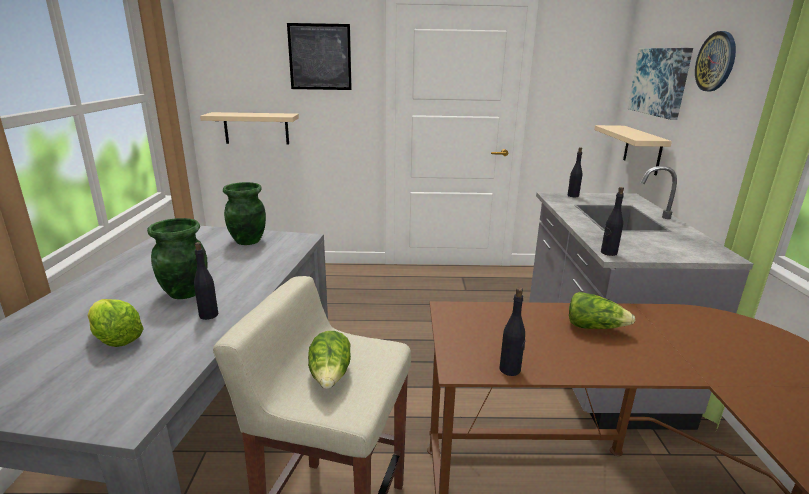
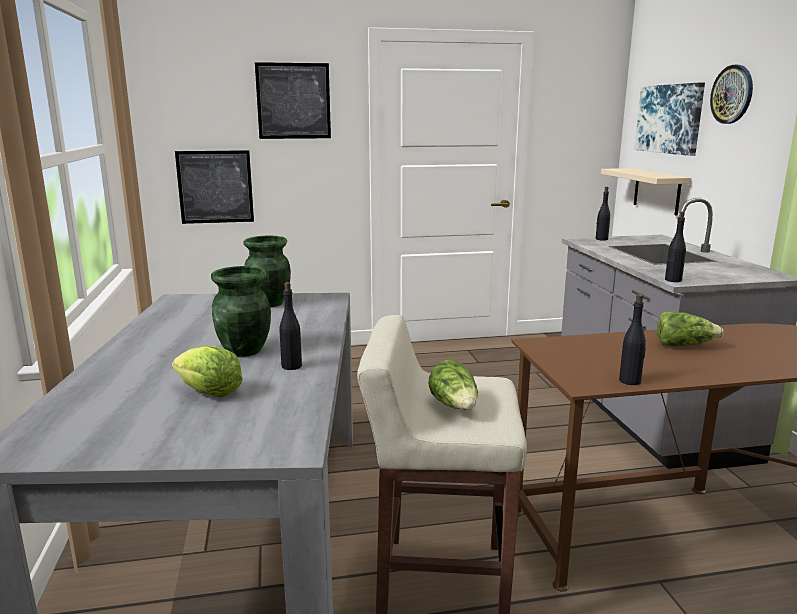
camera: 10 degrees left, 5 degrees down
beige shelf [200,112,299,145] -> picture [175,150,254,224]

